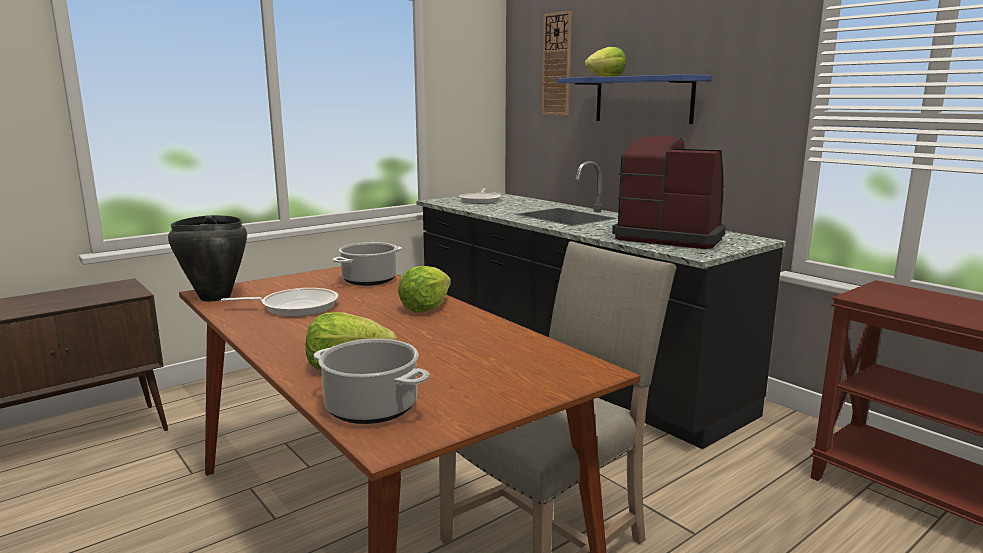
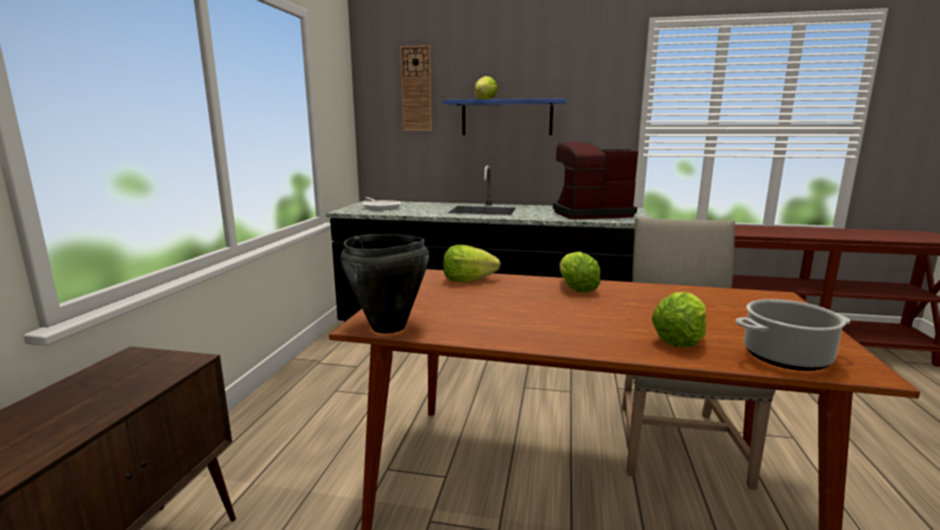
camera: 40 degrees left, 0 degrees up
frying pan [221,288,339,316] -> none
cooking pot [333,242,402,286] -> lettuce [443,245,501,283]

